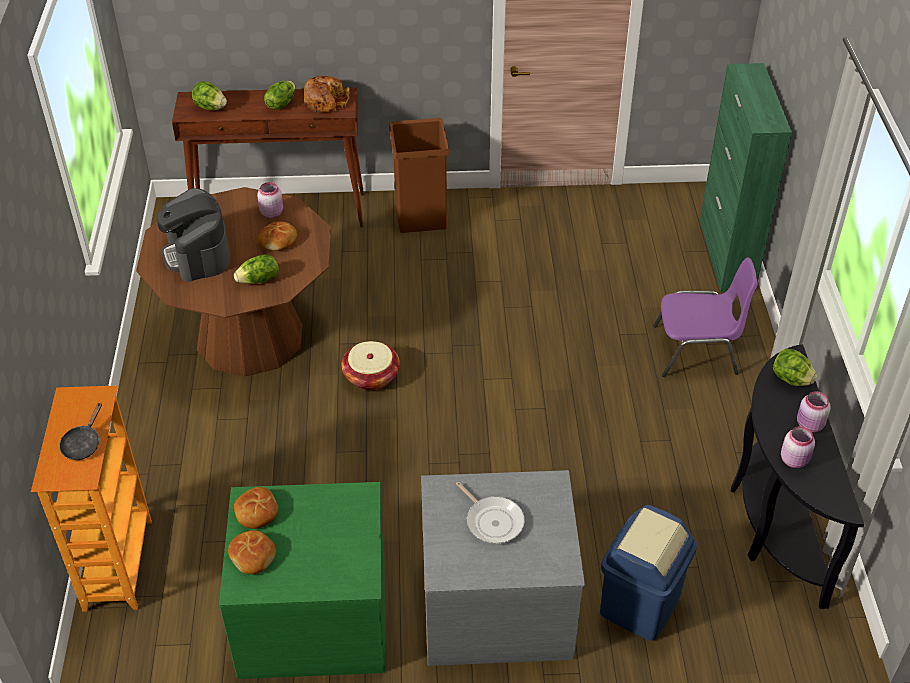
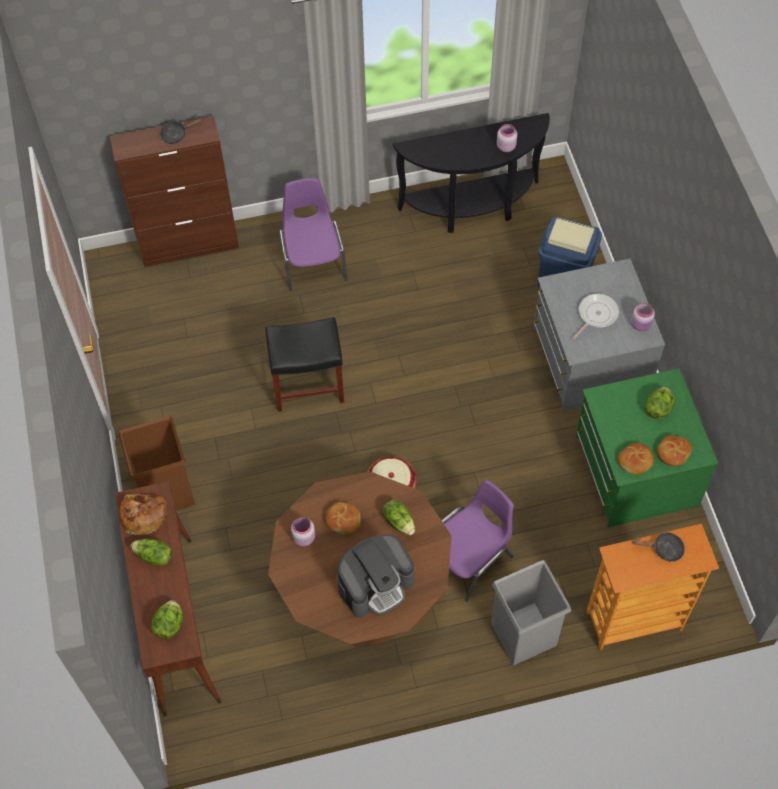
camera: 100 degrees left, 15 degrees up
green cabinet [700,63,792,292] -> brown cabinet [110,116,239,267]
lettuce [773,349,817,386] -> lettuce moved to [645,387,675,419]
pink jar [797,392,831,433] -> pink jar moved to [631,303,655,331]
none -> black frying pan [160,118,204,144]
none -> black stool [265,317,344,412]
none -> purple chair [441,480,514,602]
none -> grey trash can [491,560,571,665]

